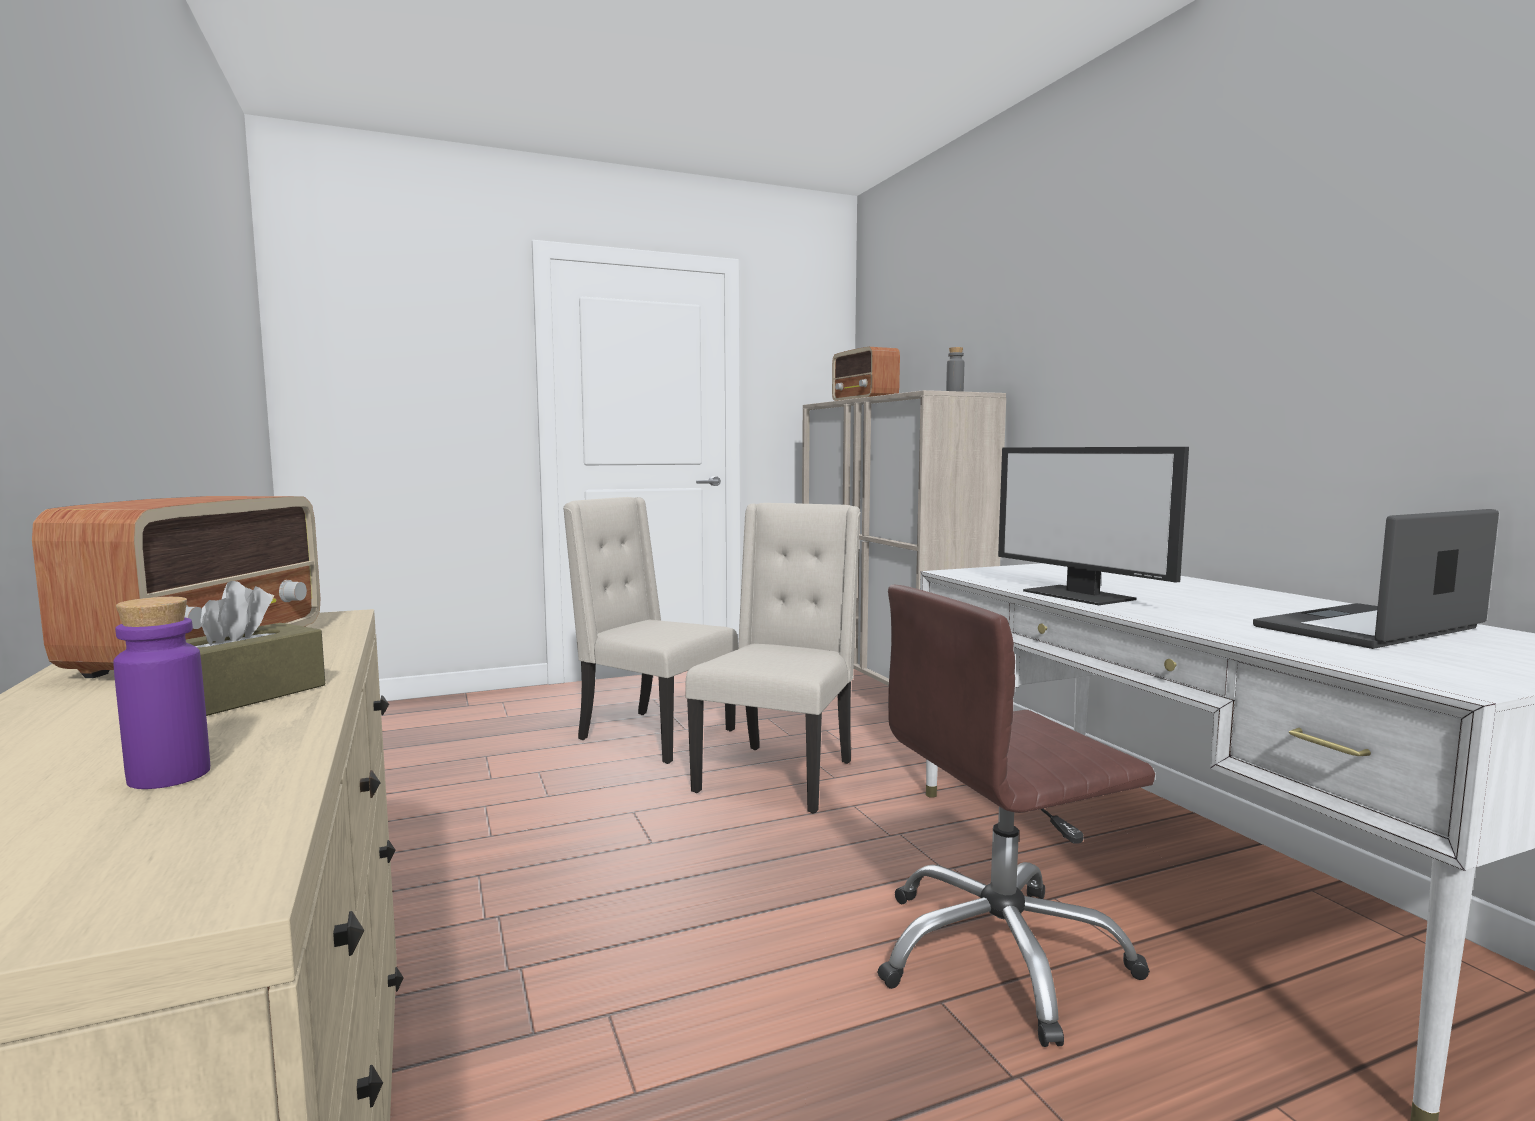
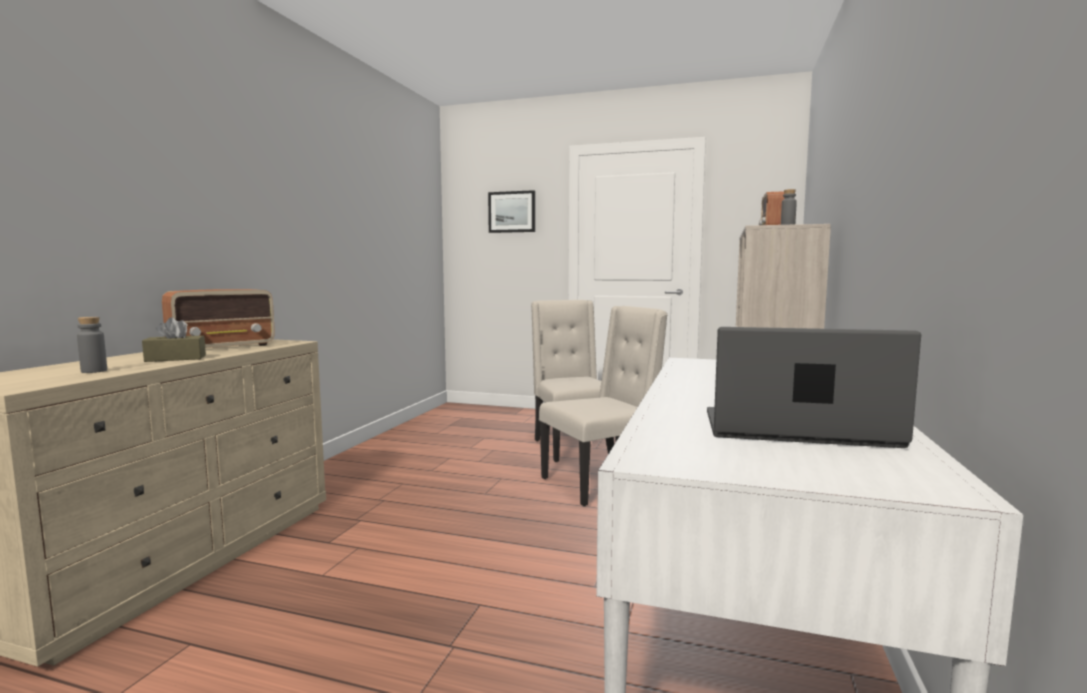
camera: 40 degrees right, 0 degrees up
purple bottle [113,597,210,789] -> grey bottle [77,317,107,373]
brown office chair [878,585,1155,1047] -> none
monitor [998,447,1189,605] -> none
none -> picture [488,190,535,233]

